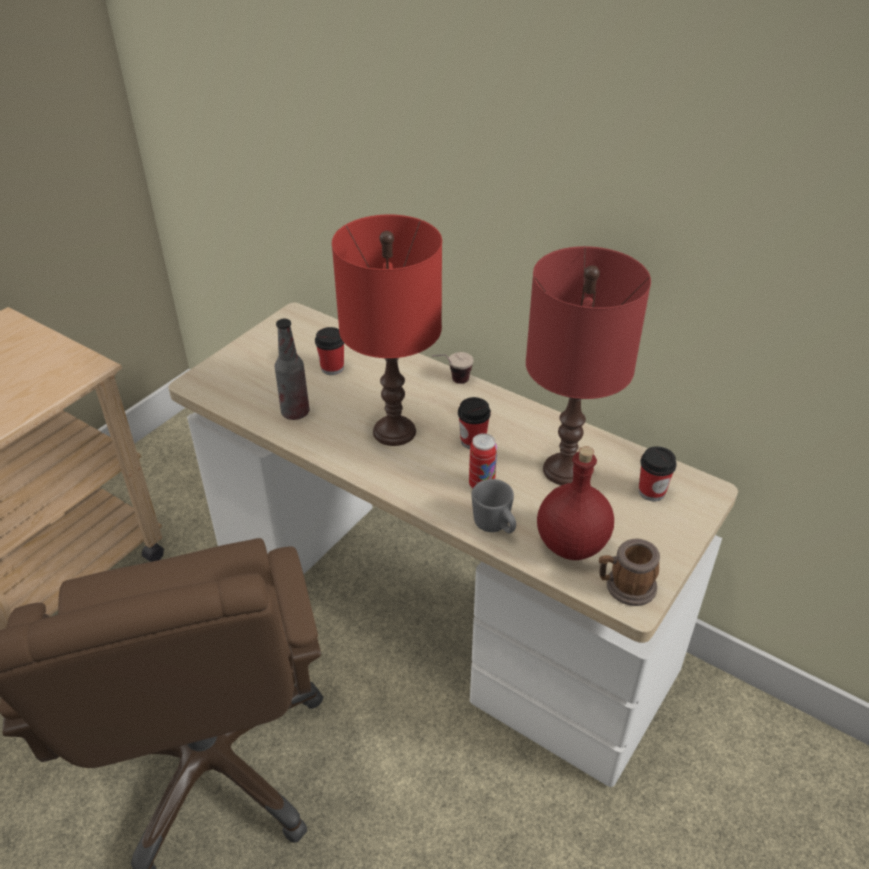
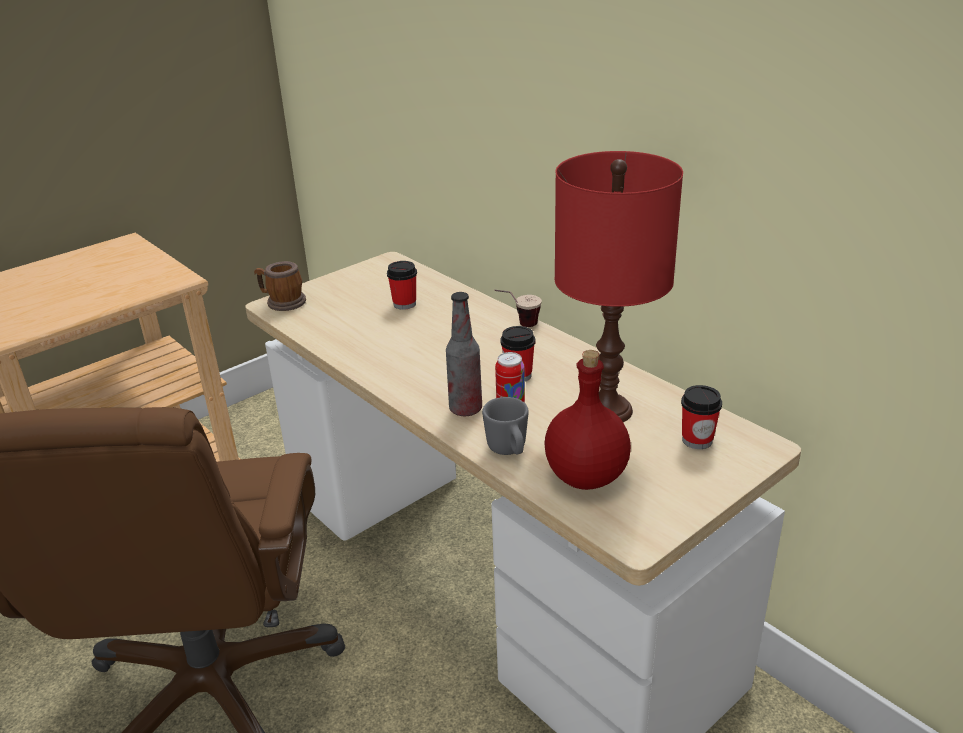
camera: 15 degrees right, 10 degrees down
bottle [275,319,309,420] -> bottle moved to [446,292,482,416]
red table lamp [332,214,442,446] -> none
mug [599,539,660,606] -> mug moved to [254,261,306,311]

